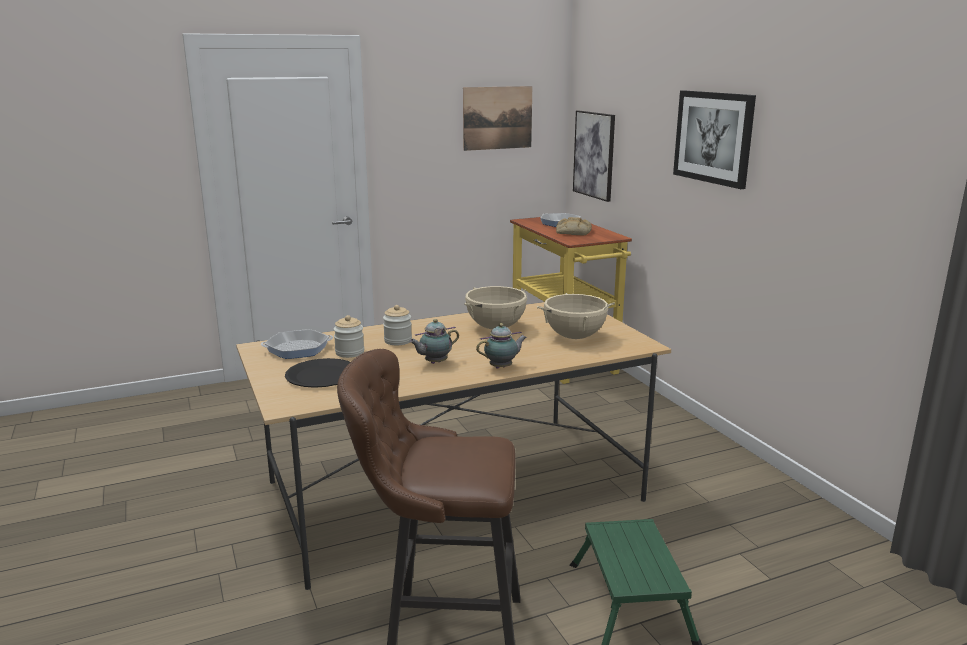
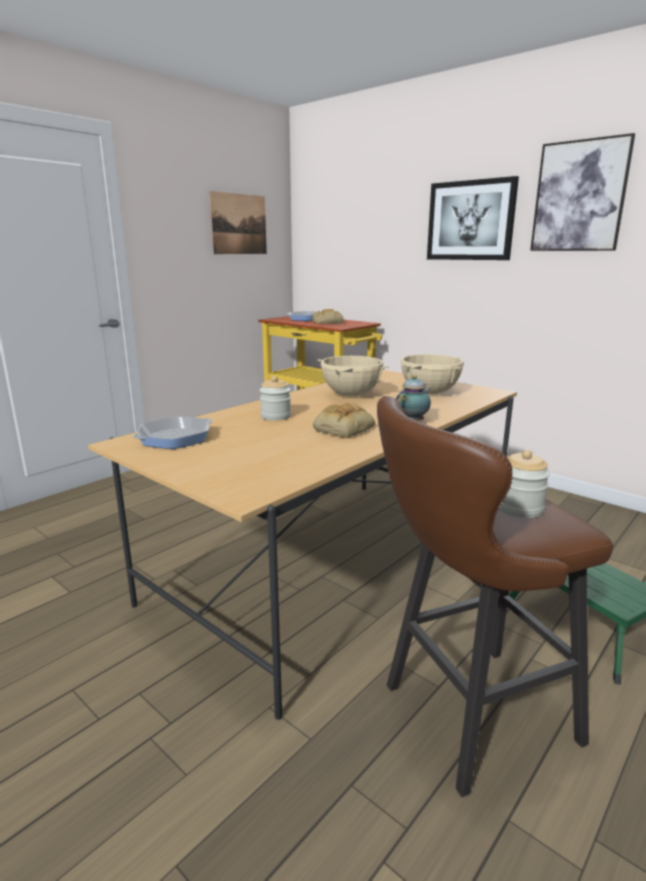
camera: 25 degrees left, 0 degrees up
black plate [285,358,350,388] -> none
jar [334,315,364,358] -> jar moved to [499,450,550,518]
teapot [409,319,459,364] -> bread [313,403,375,438]
picture [573,111,615,202] -> picture moved to [530,133,635,251]

